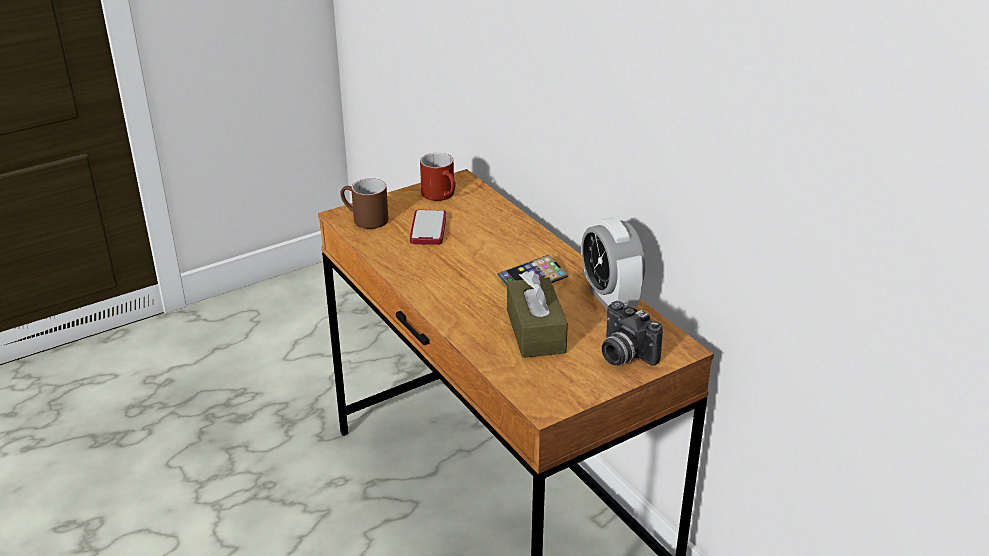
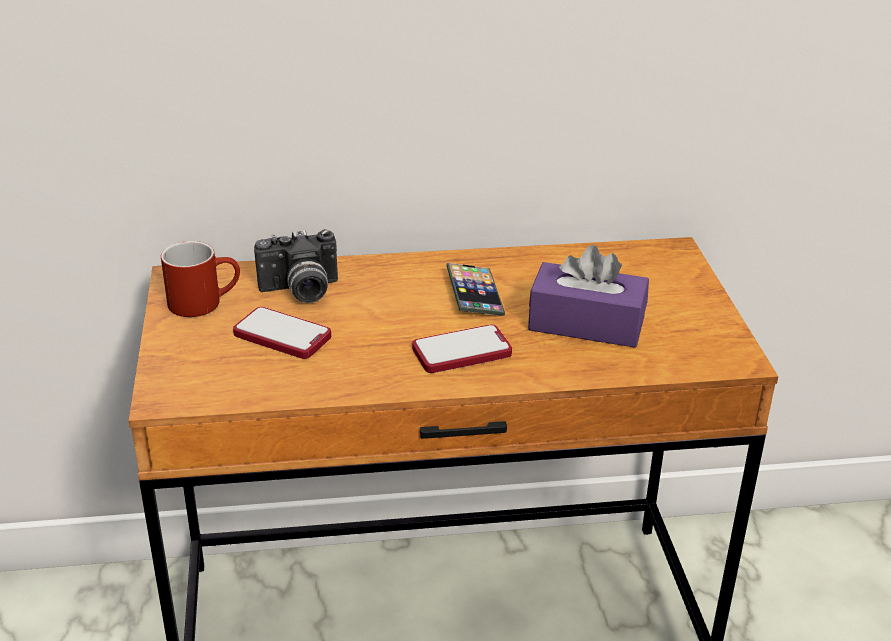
camera: 65 degrees left, 0 degrees up
brown mug [340,178,388,229] -> none
brown tissue box [507,271,568,358] -> purple tissue box [528,245,649,348]
alarm clock [581,217,645,309] -> none
camera [602,301,663,366] -> camera moved to [254,229,338,303]
none -> phone [412,324,512,373]

